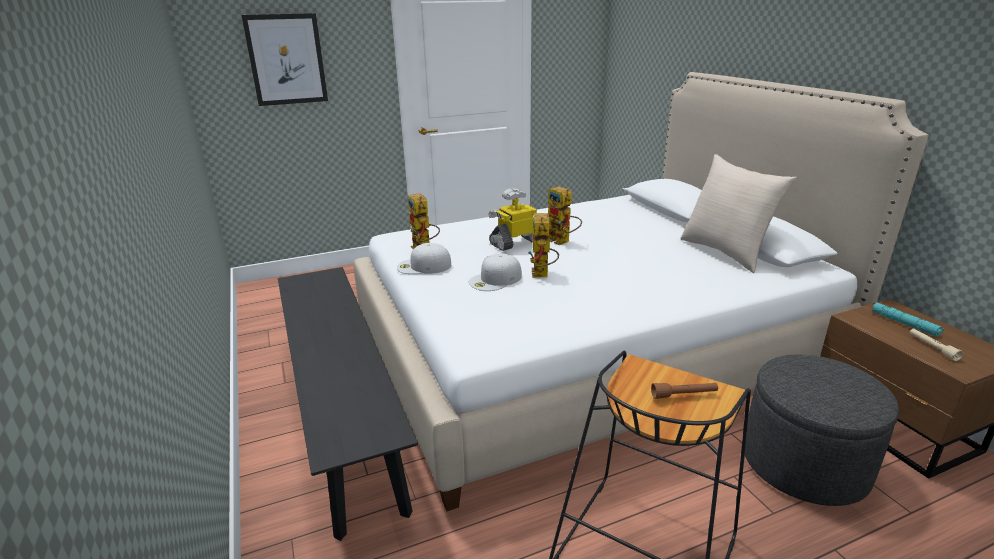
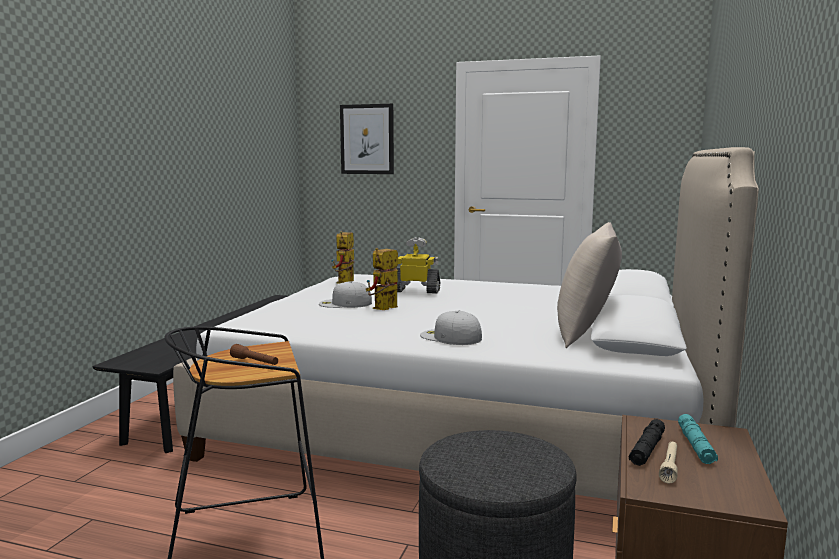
camera: 40 degrees right, 15 degrees down
white cap [397,243,451,274] -> white cap moved to [420,311,482,345]
toy robot [548,186,582,245] -> none
none -> black flashlight [629,419,665,466]

